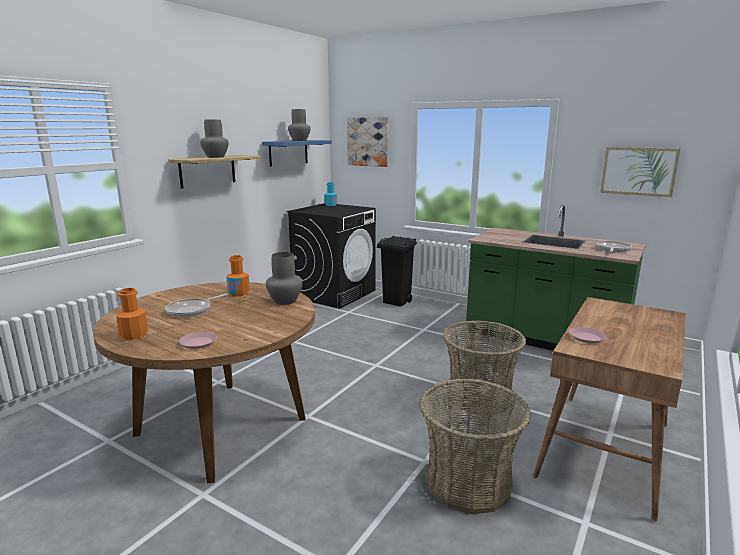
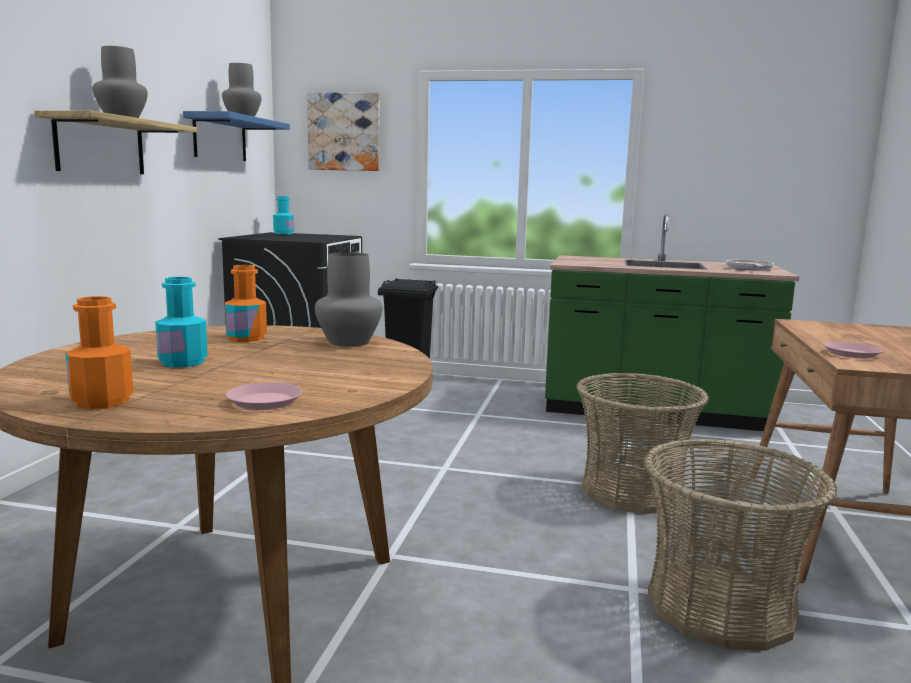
camera: 20 degrees left, 5 degrees down
frying pan [165,294,228,317] -> turquoise bottle [155,277,208,368]
picture [600,147,681,197] -> none

